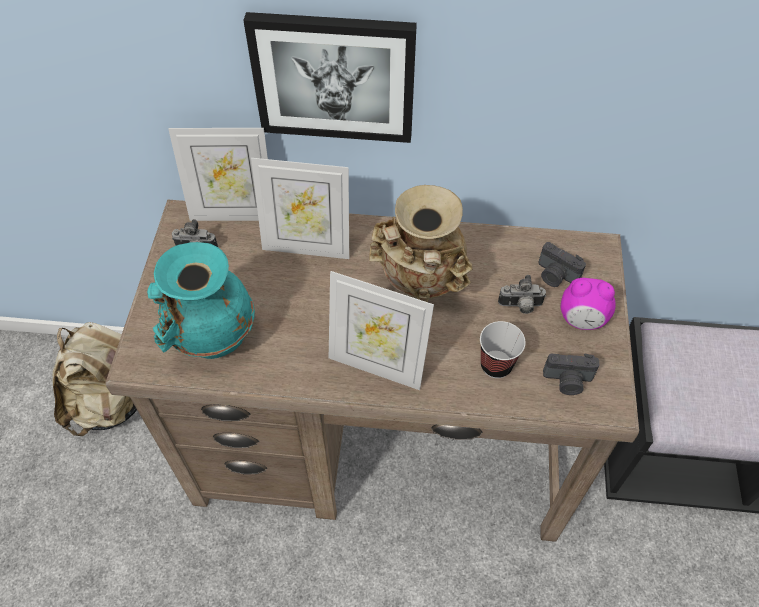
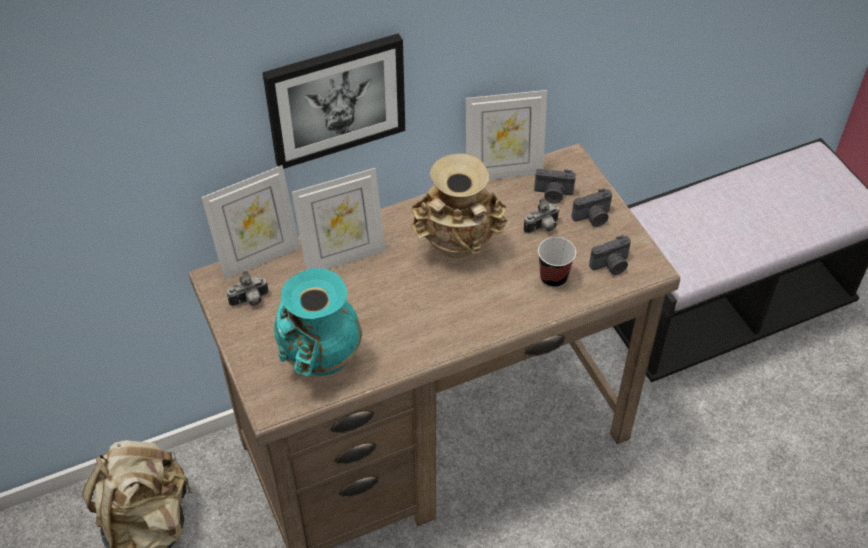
camera: 30 degrees left, 5 degrees down
picture frame [329,271,434,390] -> picture frame moved to [466,90,547,180]
alarm clock [561,278,616,330] -> camera [572,188,612,227]

